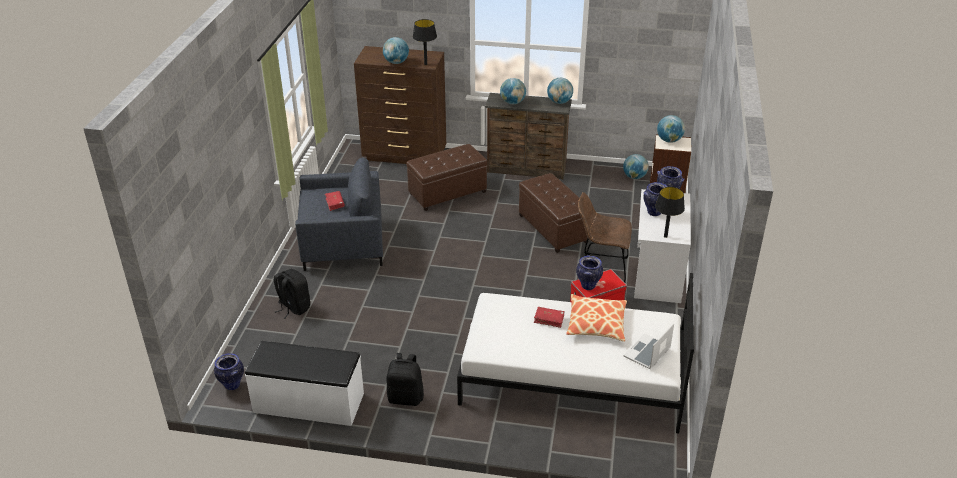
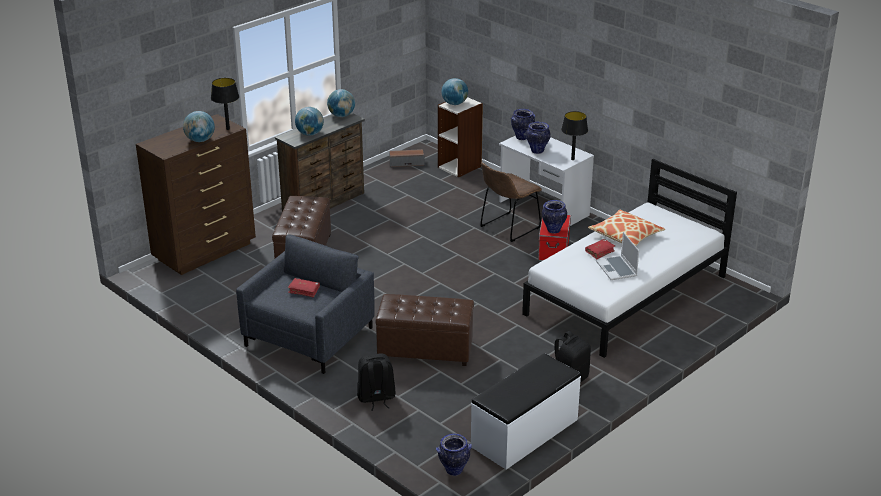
camera: 55 degrees left, 5 degrees down
brown ottoman [519,173,589,253] -> brown ottoman moved to [376,294,474,366]
globe [623,154,649,179] -> speaker [389,149,424,167]
laptop [623,323,674,370] -> laptop moved to [596,232,639,280]

